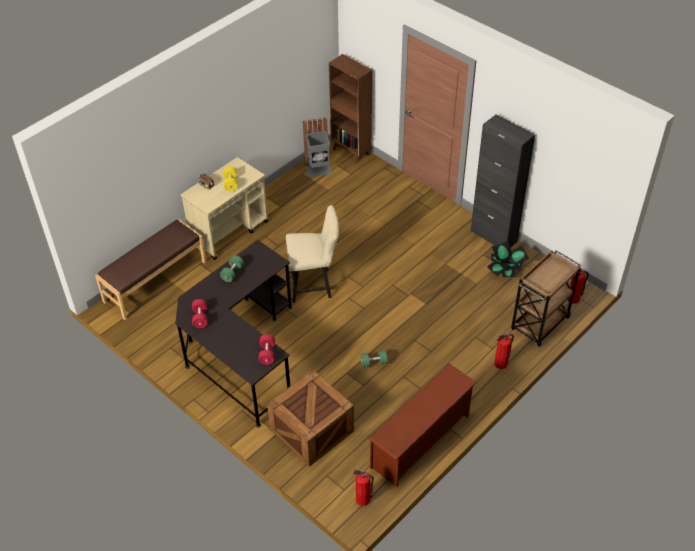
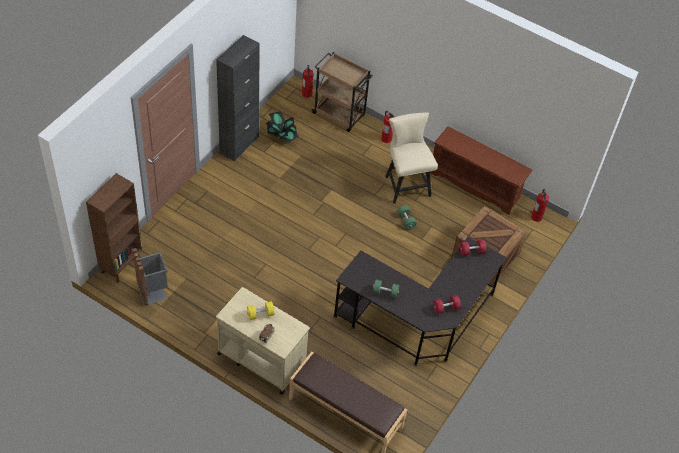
camera: 105 degrees left, 5 degrees up
beige chair [286,205,339,303] -> beige chair moved to [385,112,438,203]

